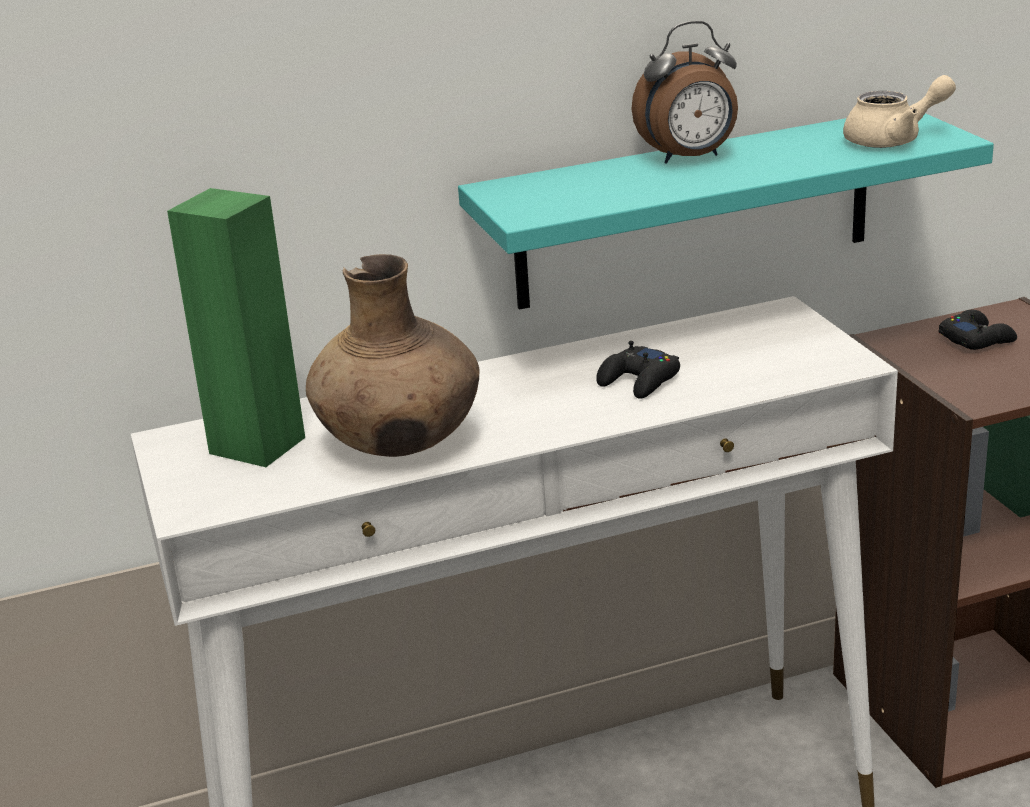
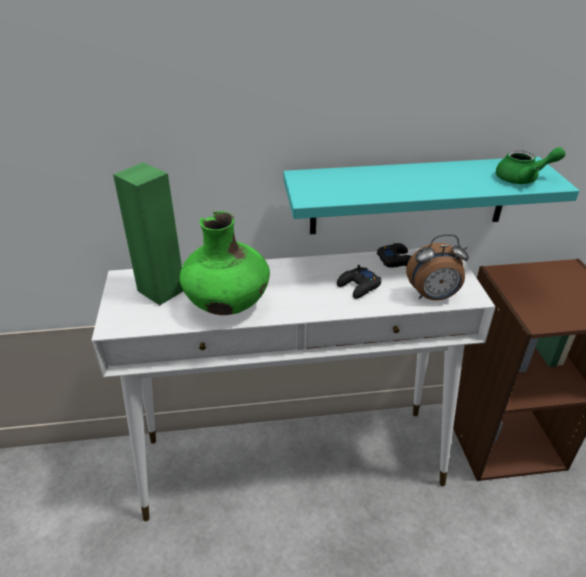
camera: 10 degrees right, 10 degrees up
brown vase [306,254,479,457] -> green vase [179,211,270,315]
alarm clock [632,21,738,164] -> alarm clock moved to [406,234,469,300]
beige teapot [843,75,956,148] -> green teapot [496,147,566,184]
black game controller [938,310,1017,350] -> black game controller moved to [377,243,411,268]

